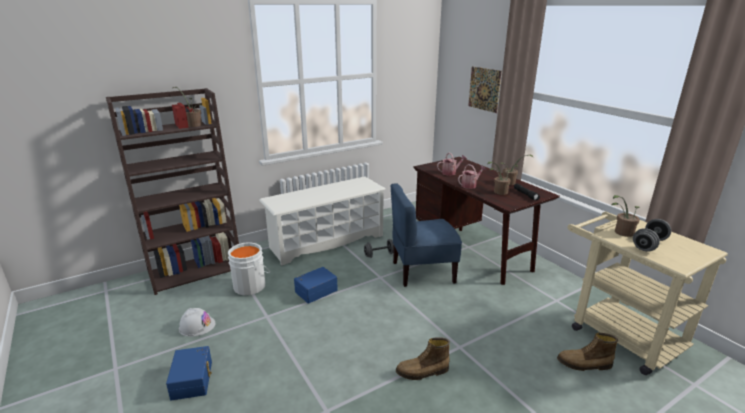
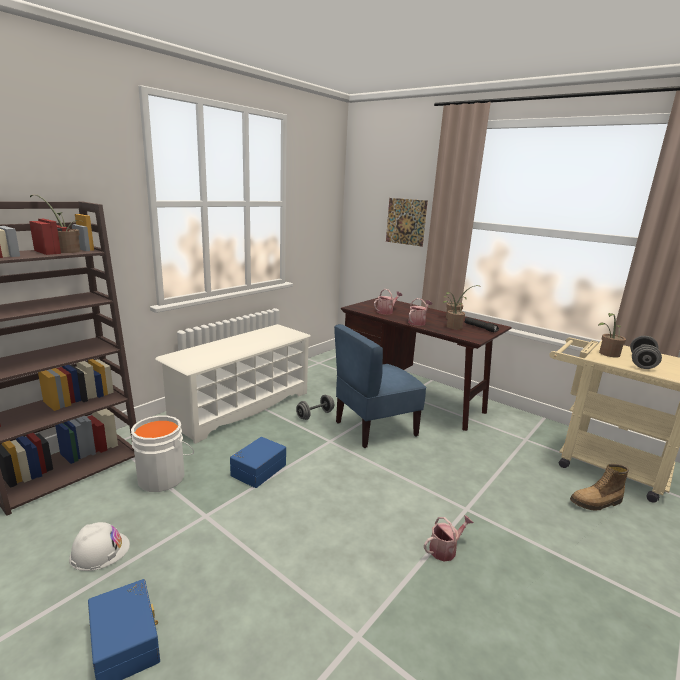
camera: 20 degrees left, 5 degrees down
boot [396,337,450,380] -> watering can [424,515,474,562]

